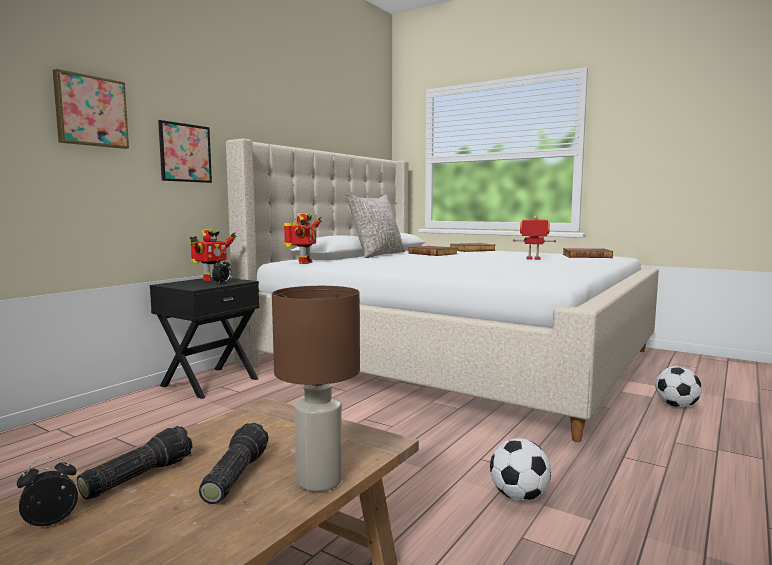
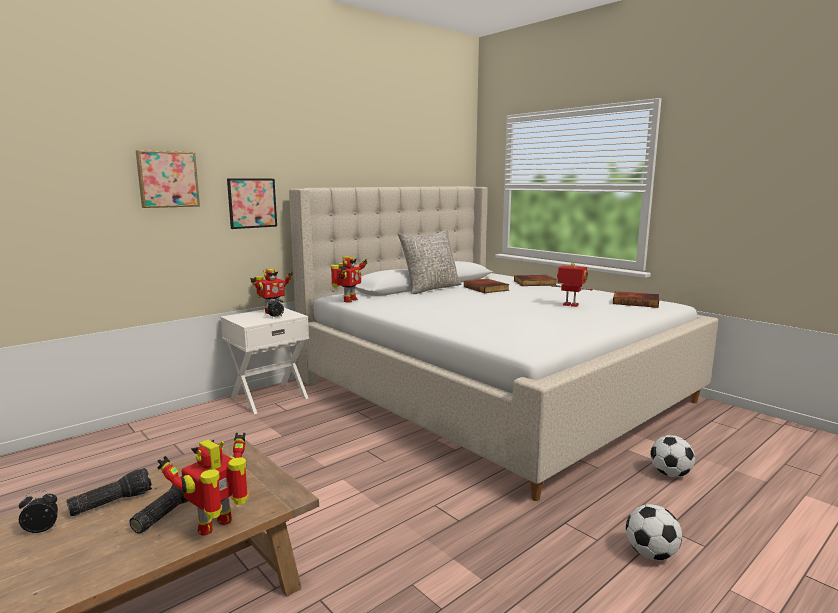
camera: 15 degrees right, 5 degrees up
black nightstand [150,277,259,399] -> white nightstand [220,308,309,414]
brown table lamp [272,286,360,492] -> toy robot [157,433,249,536]
football [490,438,551,501] -> football moved to [626,504,682,560]

